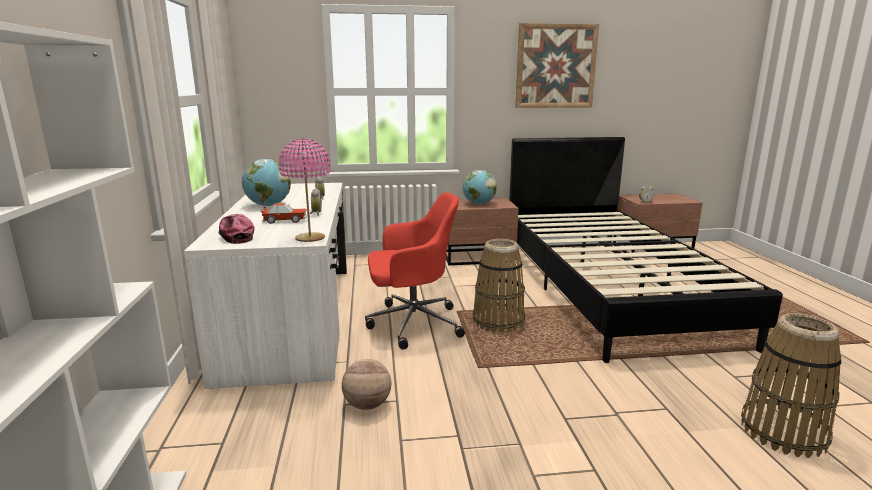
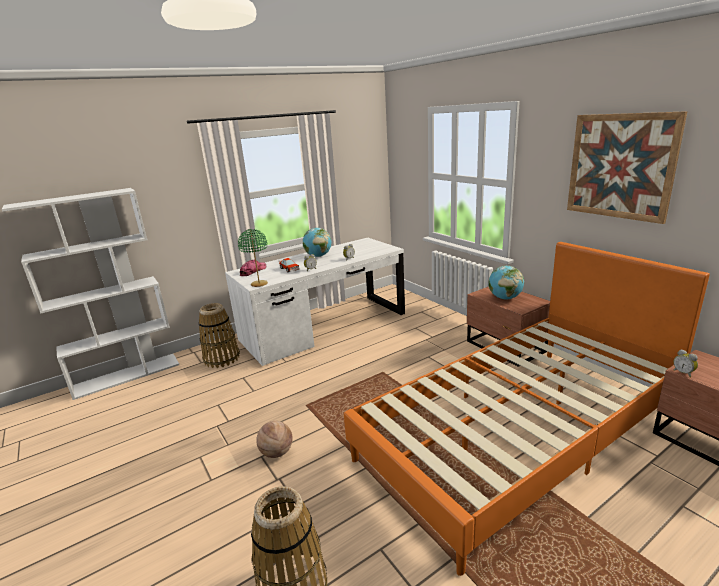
camera: 65 degrees right, 5 degrees up
pink table lamp [278,139,331,242] -> green table lamp [238,229,268,287]
basketball [342,359,391,410] -> basketball moved to [256,421,293,458]
red office chair [365,193,465,350] -> none
basket [473,239,525,333] -> basket moved to [199,303,240,368]
black bed [509,137,783,363] -> orange bed [344,242,710,576]

